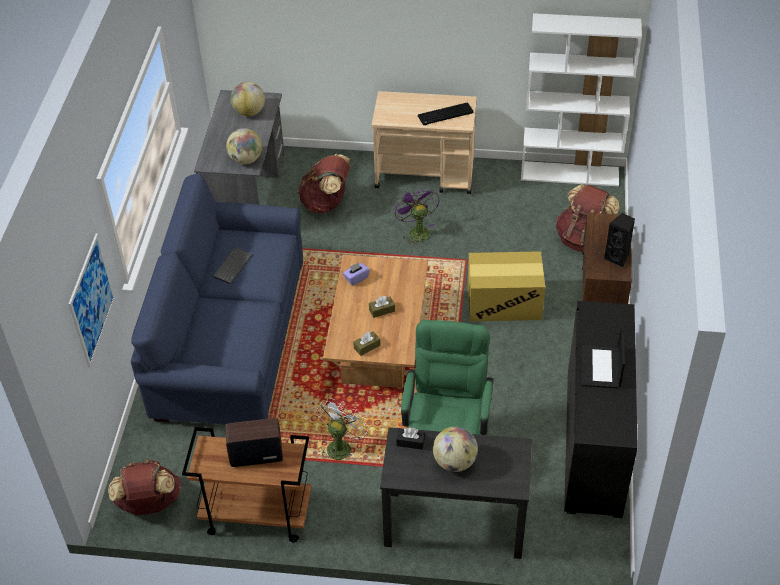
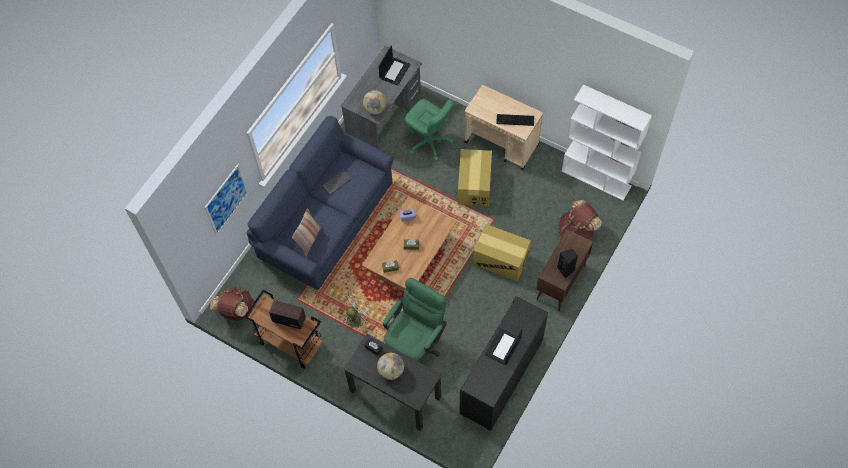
camera: 25 degrees right, 15 degrees up
globe [231,82,265,116] -> laptop [378,46,410,86]
brown backpack [298,154,350,214] -> green office chair [404,99,454,161]
purple fan [393,185,439,247] -> cardboard box [458,149,492,206]
none -> pillow [292,208,322,256]

